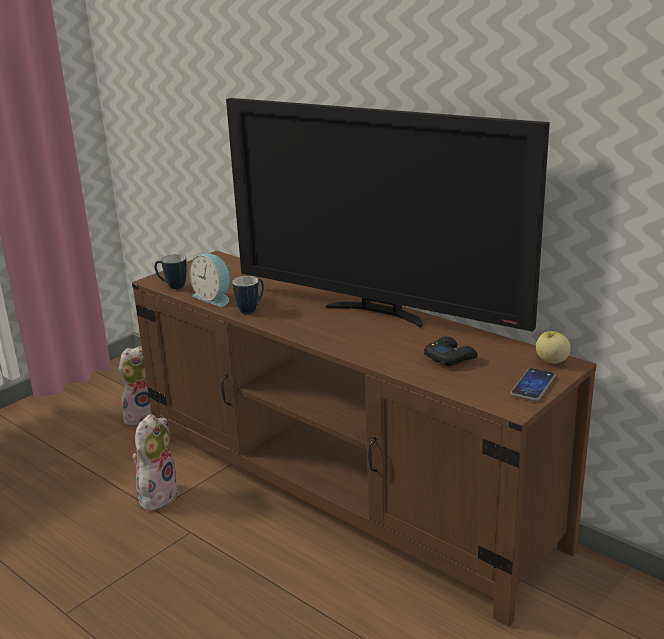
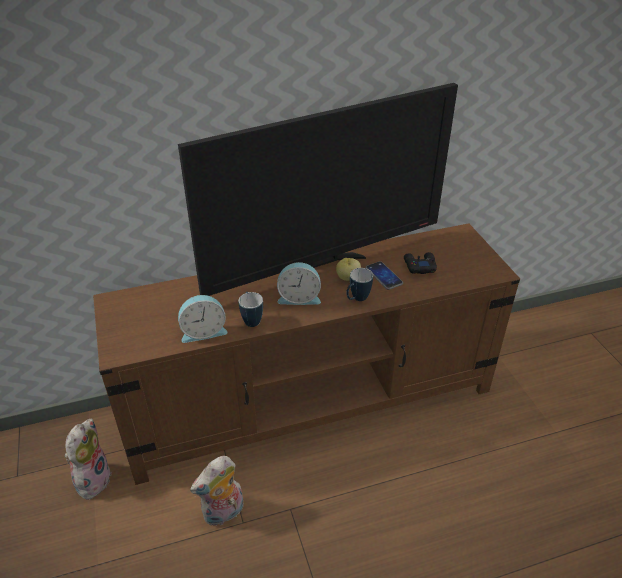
camera: 60 degrees left, 15 degrees up
plush toy [132,414,179,511] -> plush toy turned 90 degrees counterclockwise [190,456,244,526]
mug [155,254,187,289] -> mug moved to [346,268,373,301]
phone [510,368,556,401] -> phone moved to [366,261,403,290]
apple [536,331,571,364] -> apple moved to [336,258,361,281]
none -> alarm clock [277,262,321,305]

